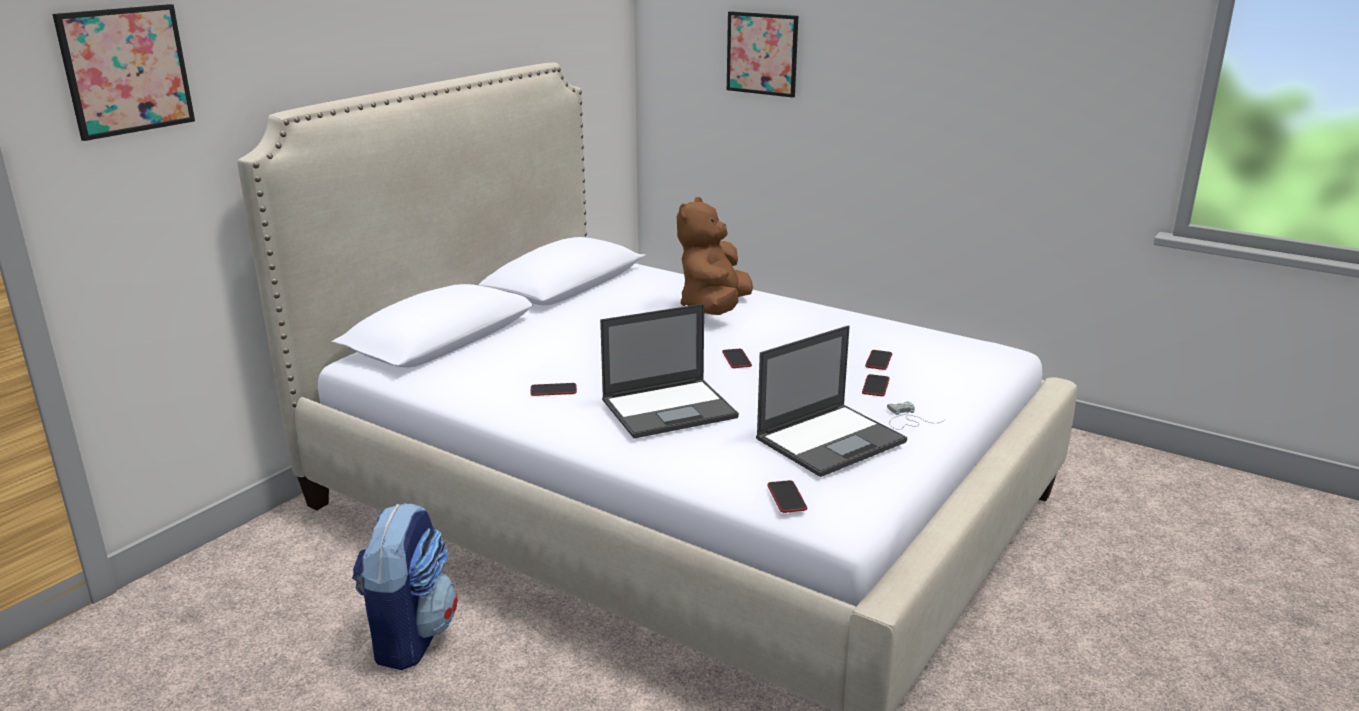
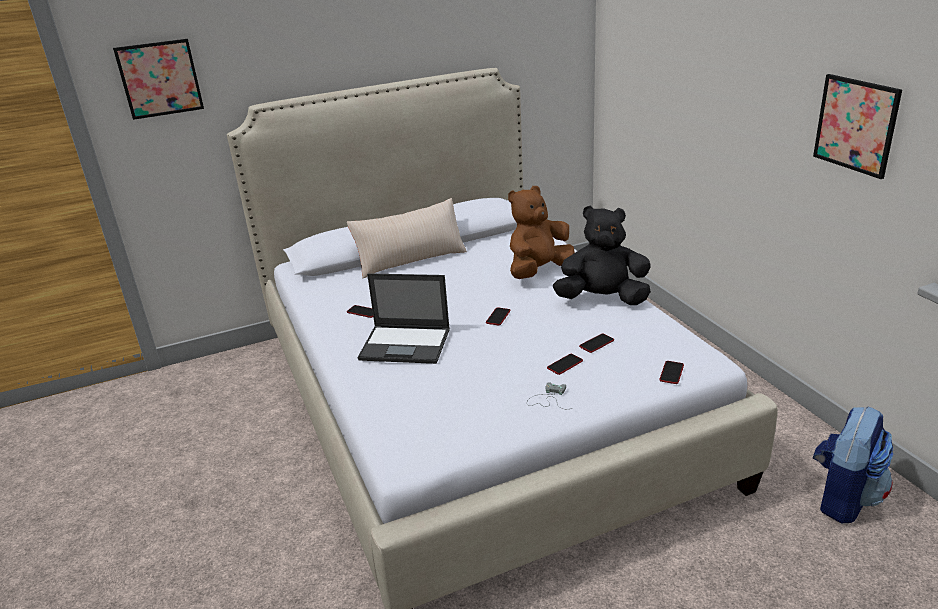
camera: 35 degrees right, 5 degrees up
backpack [352,503,458,670] -> backpack moved to [813,406,893,523]
picture [727,11,798,97] -> picture moved to [813,74,902,179]
laptop [756,325,907,477] -> none
phone [767,480,807,513] -> phone moved to [659,361,684,384]
none -> beige pillow [347,198,467,279]
none -> black plush toy [553,206,651,305]

